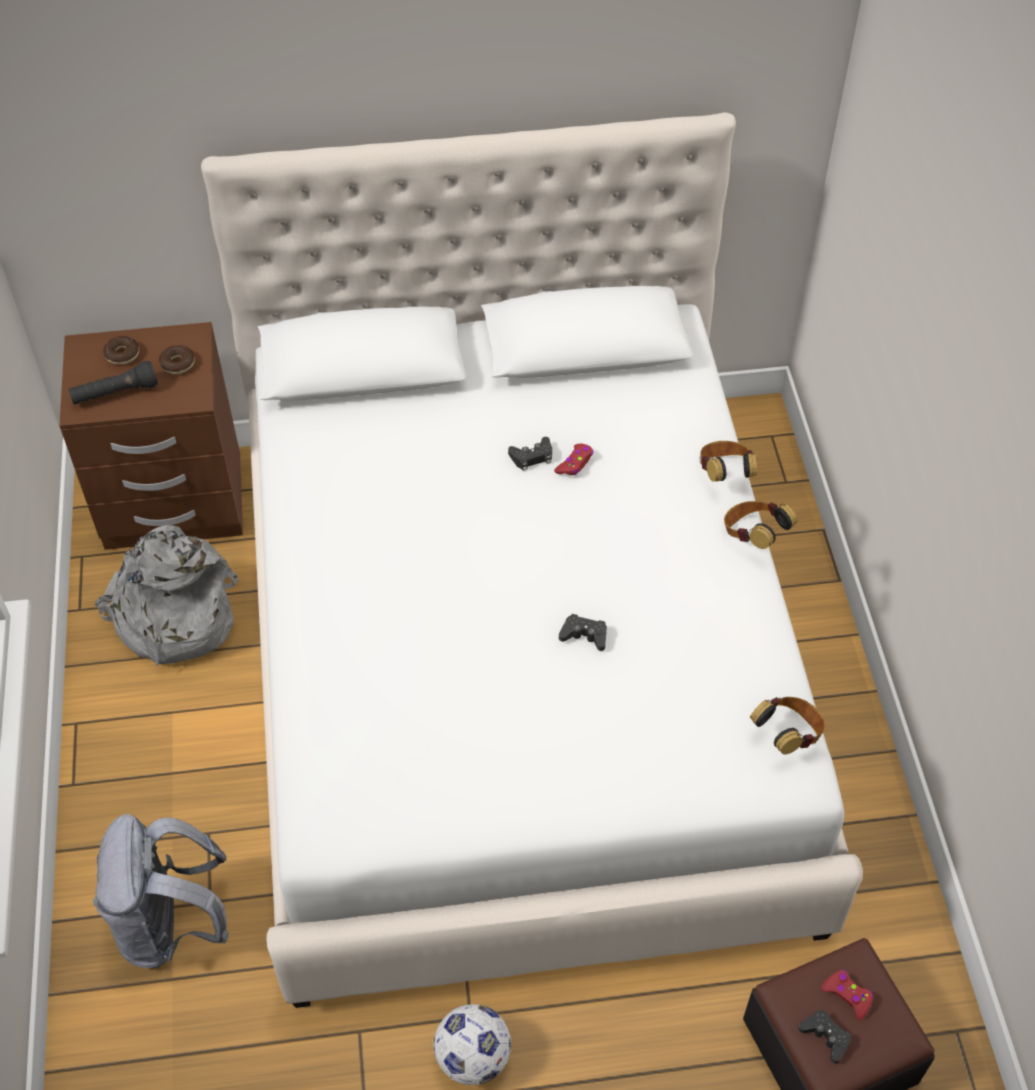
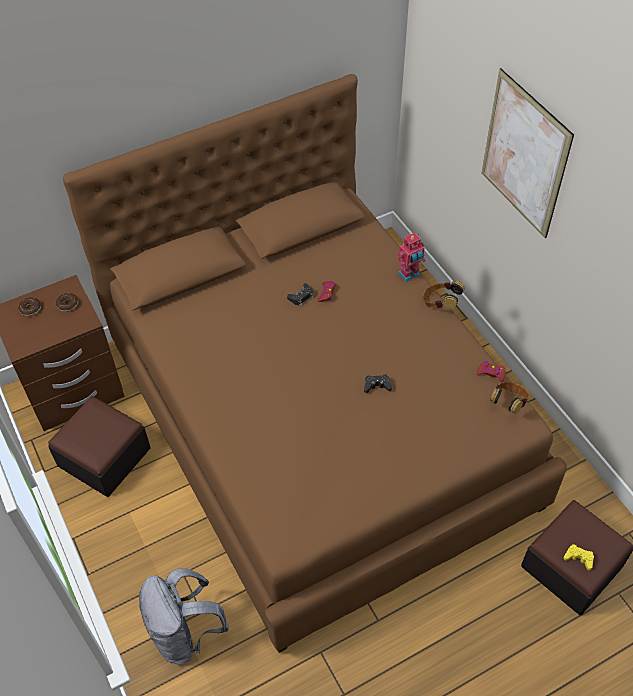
camera: 20 degrees left, 0 degrees up
black flashlight [68,361,158,404] -> none
grey backpack [95,525,238,666] -> ottoman [48,396,150,497]
white bed [201,112,863,1008] -> brown bed [63,74,567,653]
football [433,1004,511,1085] -> none
headphones [700,441,757,482] -> toy robot [397,233,426,282]
black game controller [798,1010,851,1064] -> yellow game controller [563,544,594,570]
red game controller [821,970,873,1020] -> red game controller moved to [477,361,505,382]
none -> picture [482,68,574,238]

